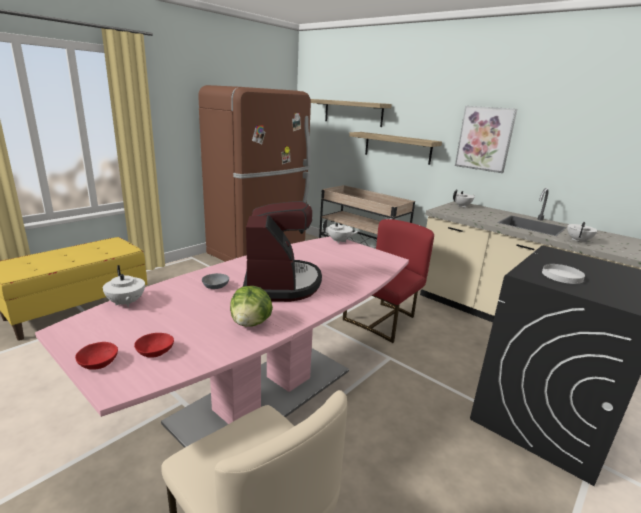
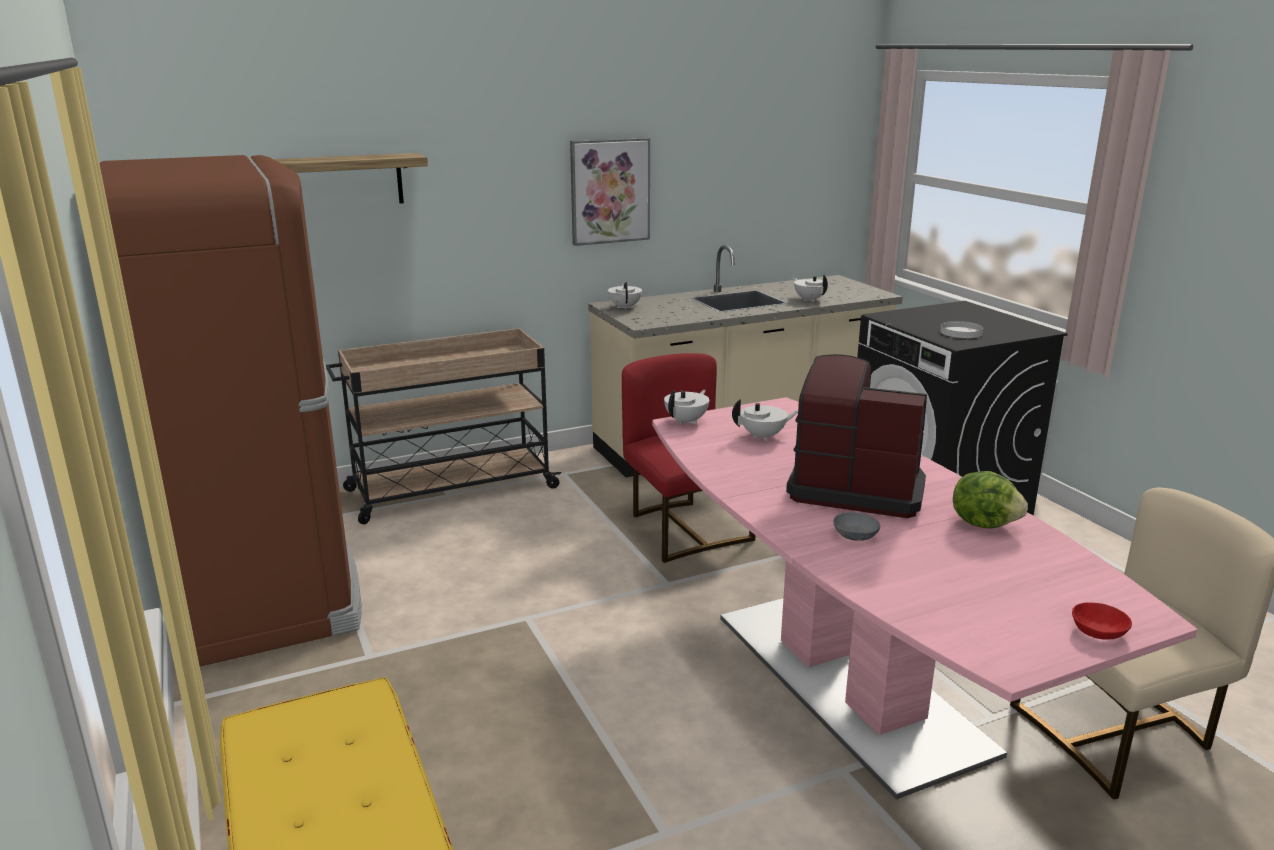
camera: 65 degrees left, 0 degrees up
white teapot [103,265,145,307] -> white teapot moved to [732,399,798,441]
red bowl [134,333,174,358] -> none
shelf [349,132,442,165] -> none

